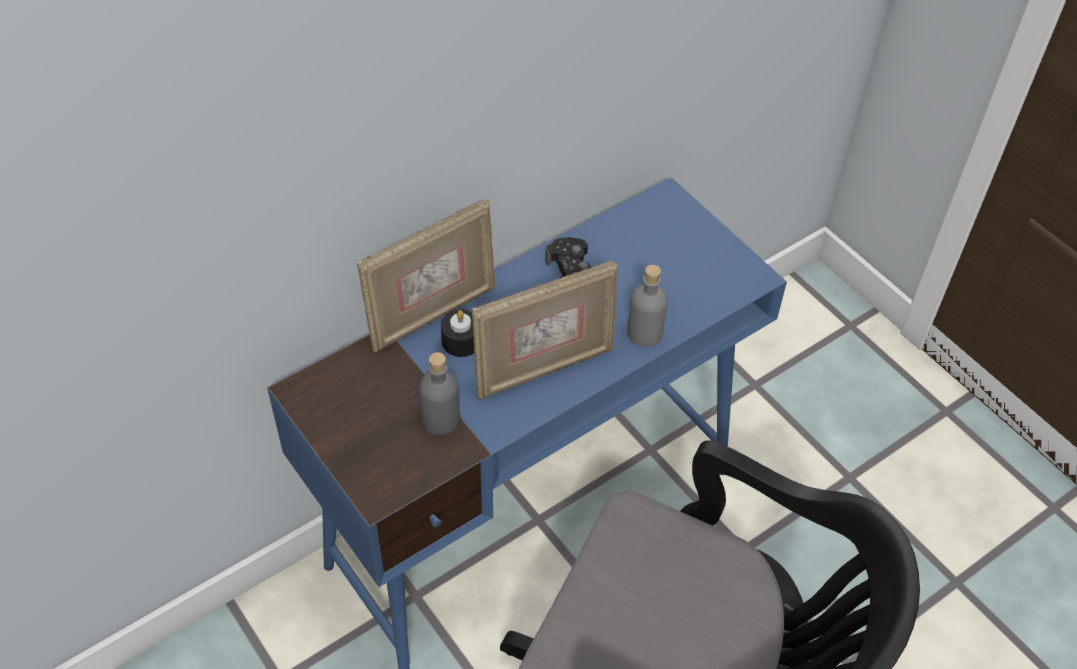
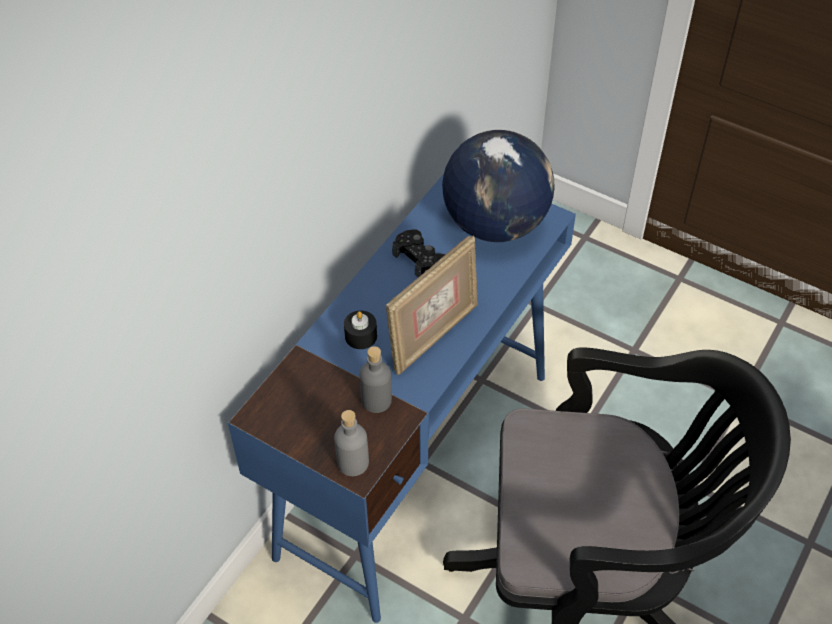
camera: 20 degrees left, 0 degrees up
picture frame [357,200,496,353] -> none
grey bottle [628,265,668,347] -> grey bottle moved to [334,410,369,476]
none -> globe [442,130,554,242]

